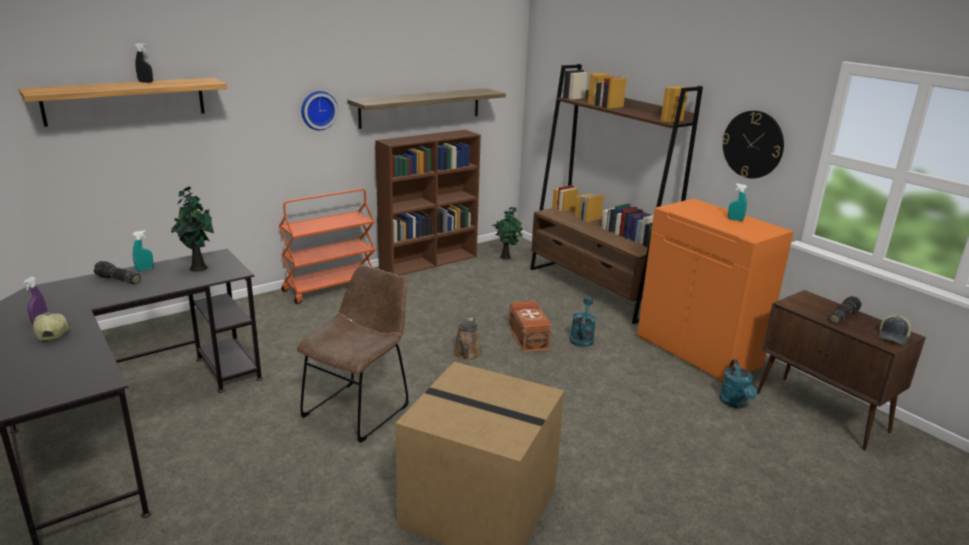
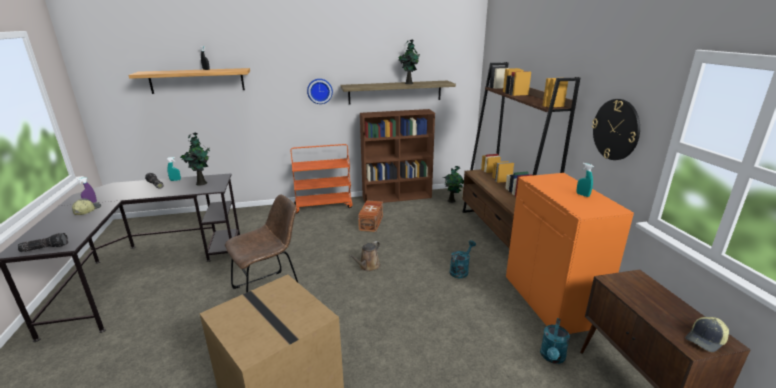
camera: 25 degrees right, 0 degrees up
brown storage box [508,301,552,353] -> brown storage box moved to [358,200,383,232]
flashlight [829,296,861,324] -> flashlight moved to [17,233,68,252]
none -> potted plant [398,39,420,84]

